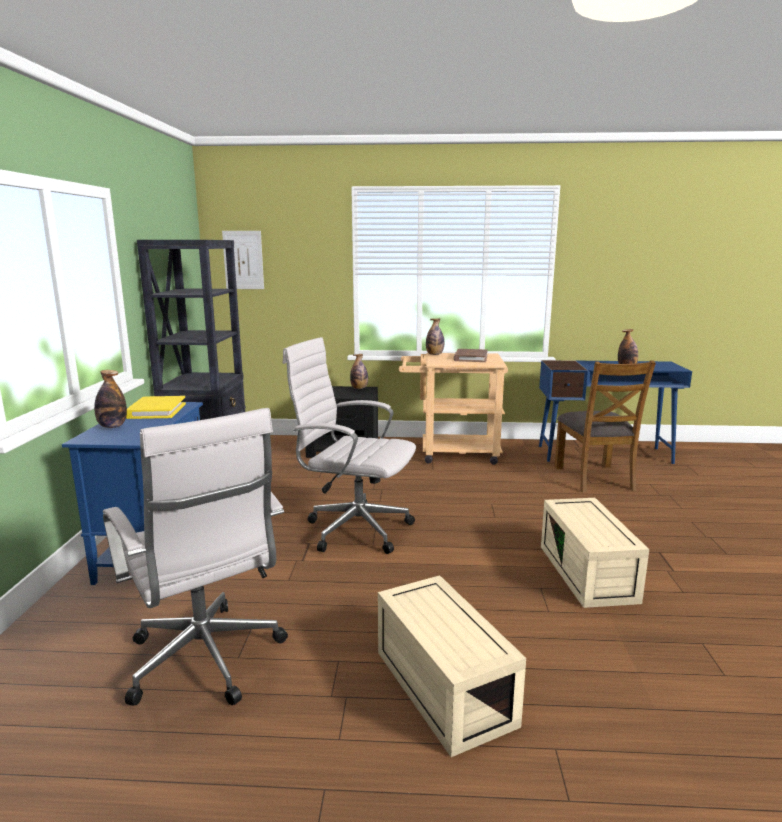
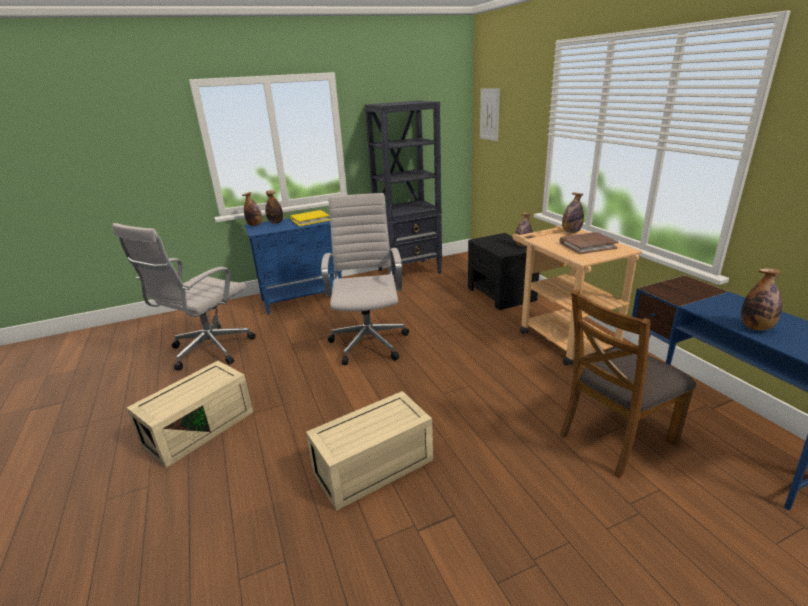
camera: 65 degrees right, 10 degrees up
none -> bottle [242,192,262,226]

